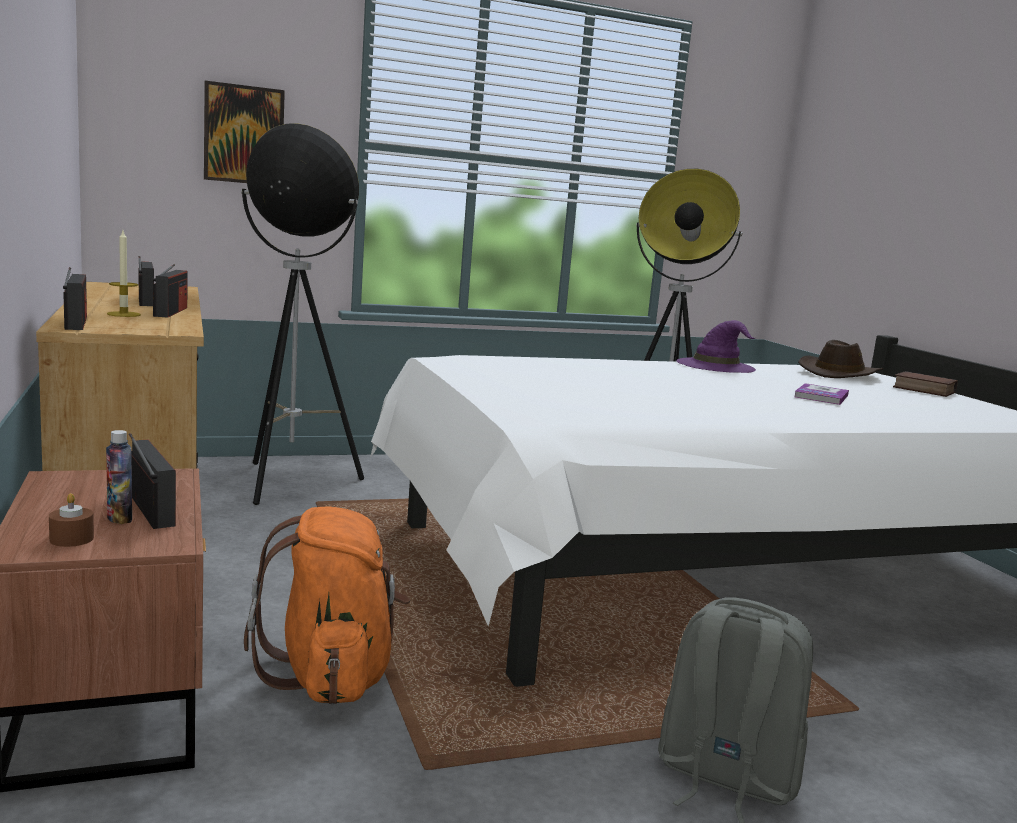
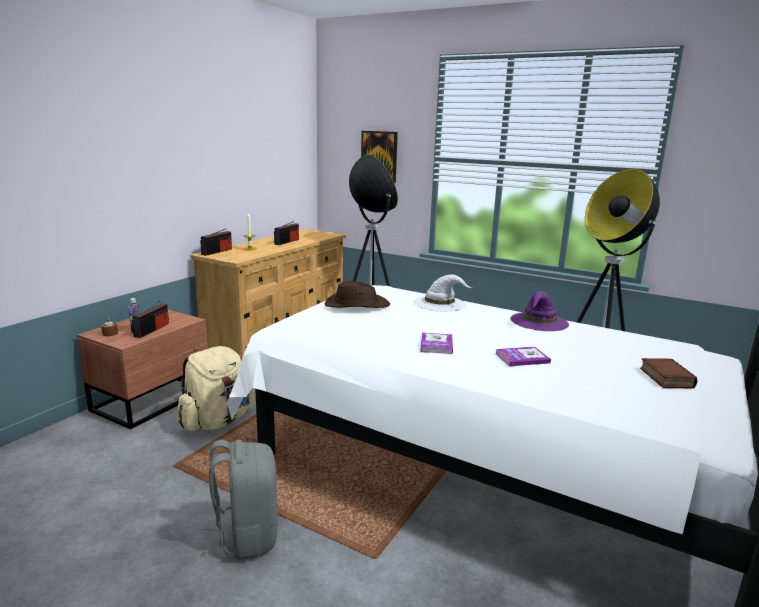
camera: 50 degrees right, 5 degrees up
radio [153,264,187,318] -> none
orange backpack [244,506,410,705] -> beige backpack [177,346,255,431]
brown hat [798,340,883,378] -> brown hat moved to [324,281,390,308]
none -> white hat [414,274,472,312]
none -> book [420,333,453,354]

